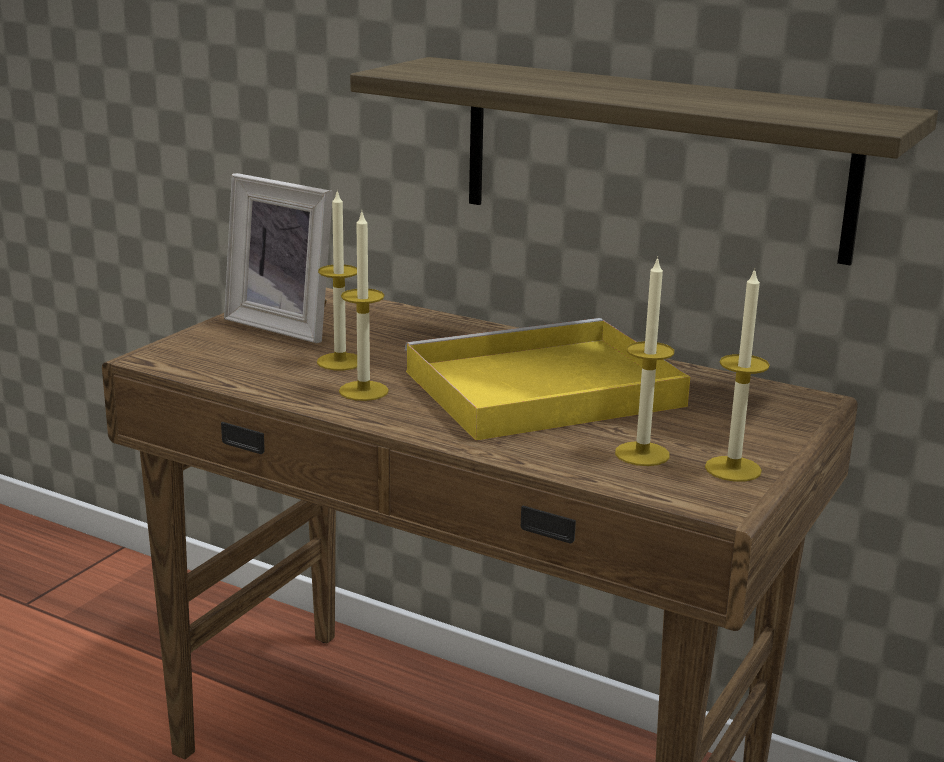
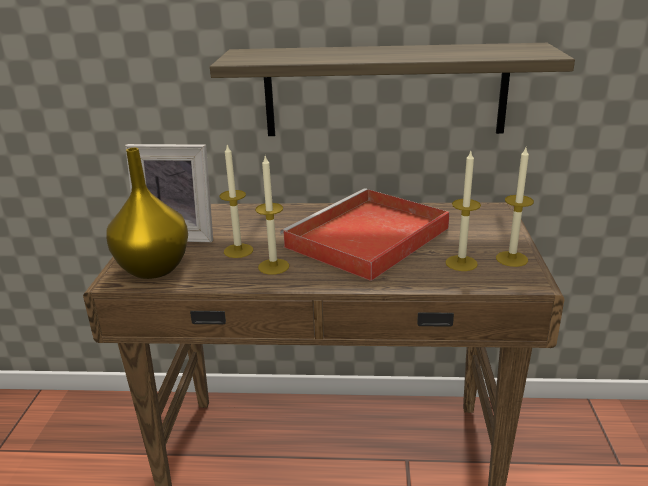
camera: 25 degrees left, 5 degrees up
yellow tray [405,318,690,441] -> red tray [280,188,450,281]
none -> yellow vase [106,148,188,279]

